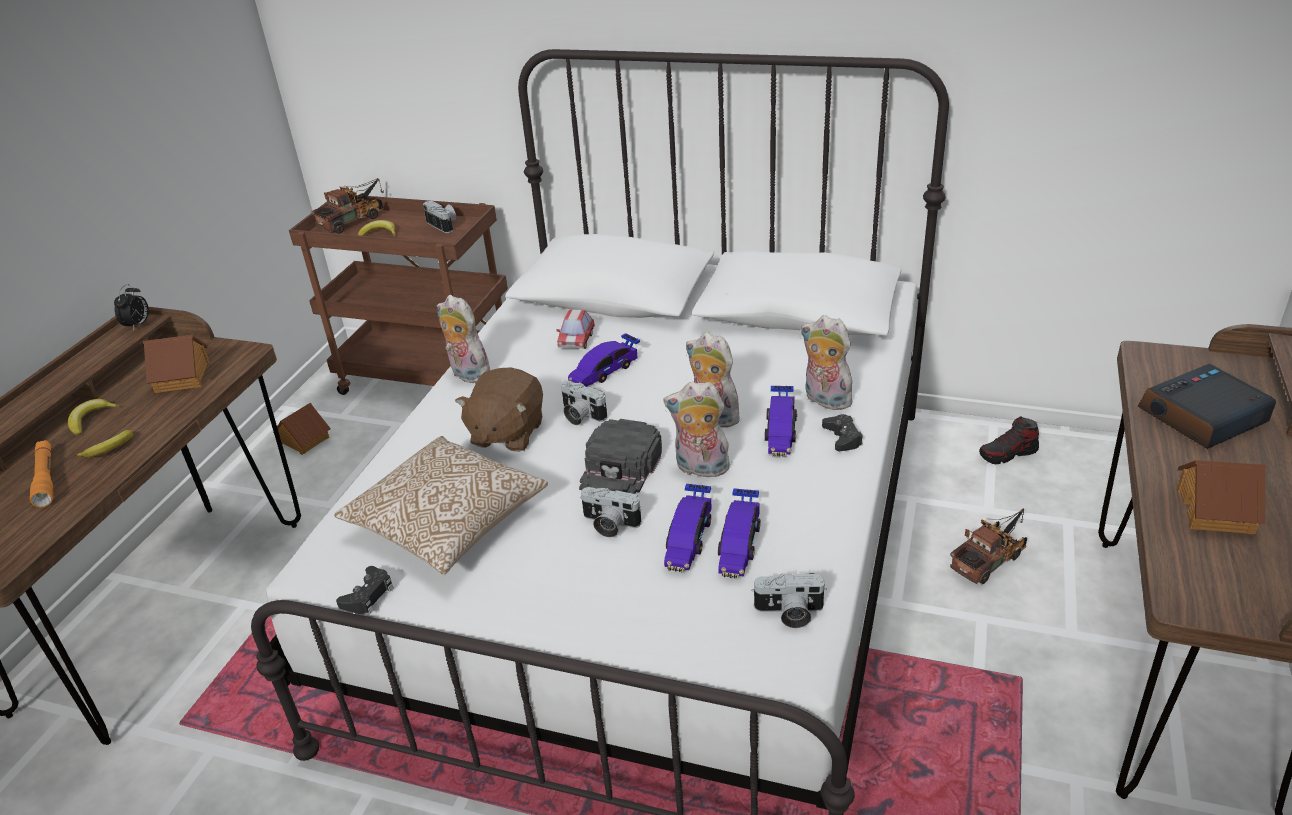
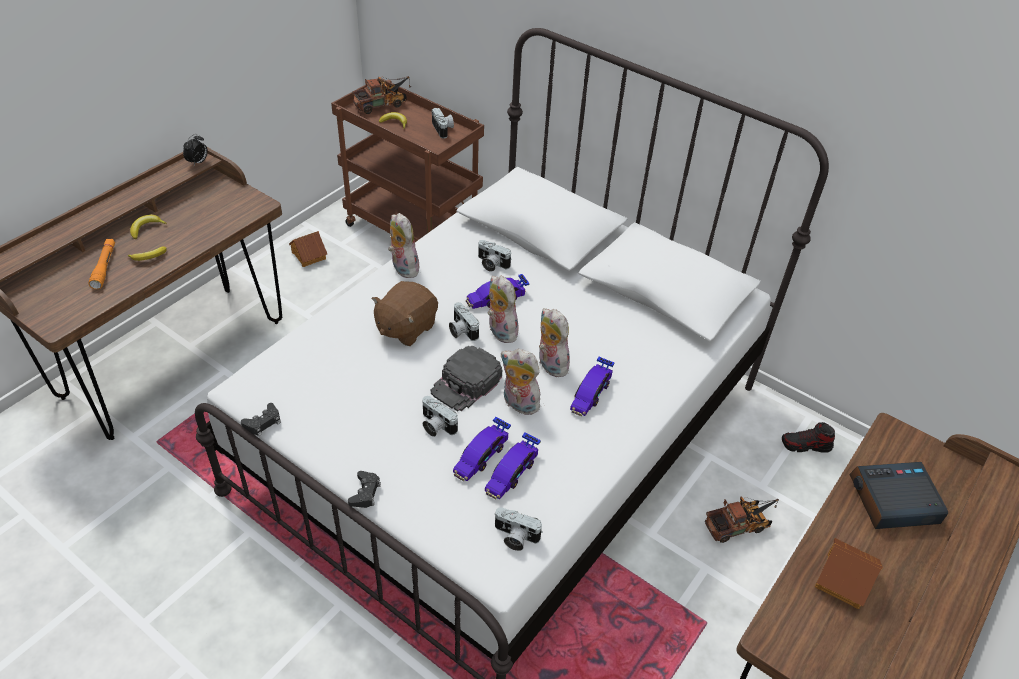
camera: 15 degrees right, 10 degrees up
toy house [143,335,210,393] -> none
pillow [334,436,548,575] -> none
toy car [556,309,595,349] -> camera [478,240,511,272]
plush toy [801,315,855,410] -> plush toy moved to [488,276,519,343]
black game controller [822,414,863,451] -> black game controller moved to [348,471,381,508]

